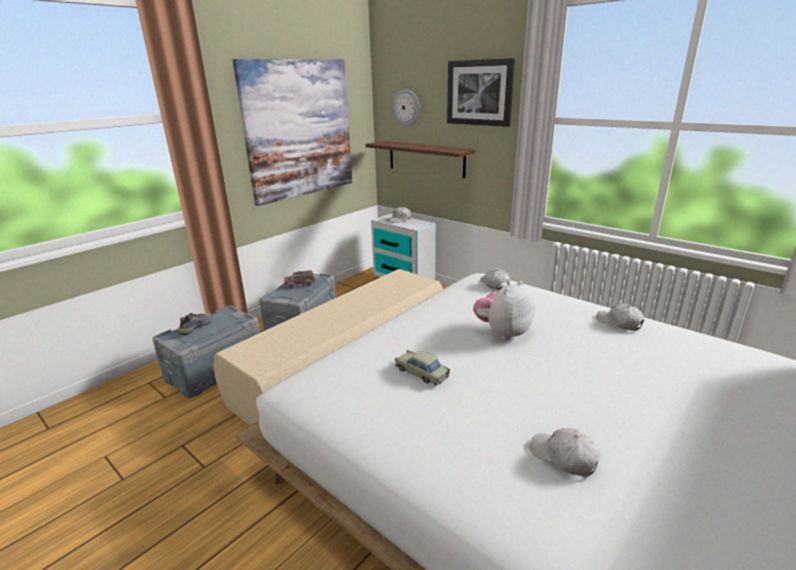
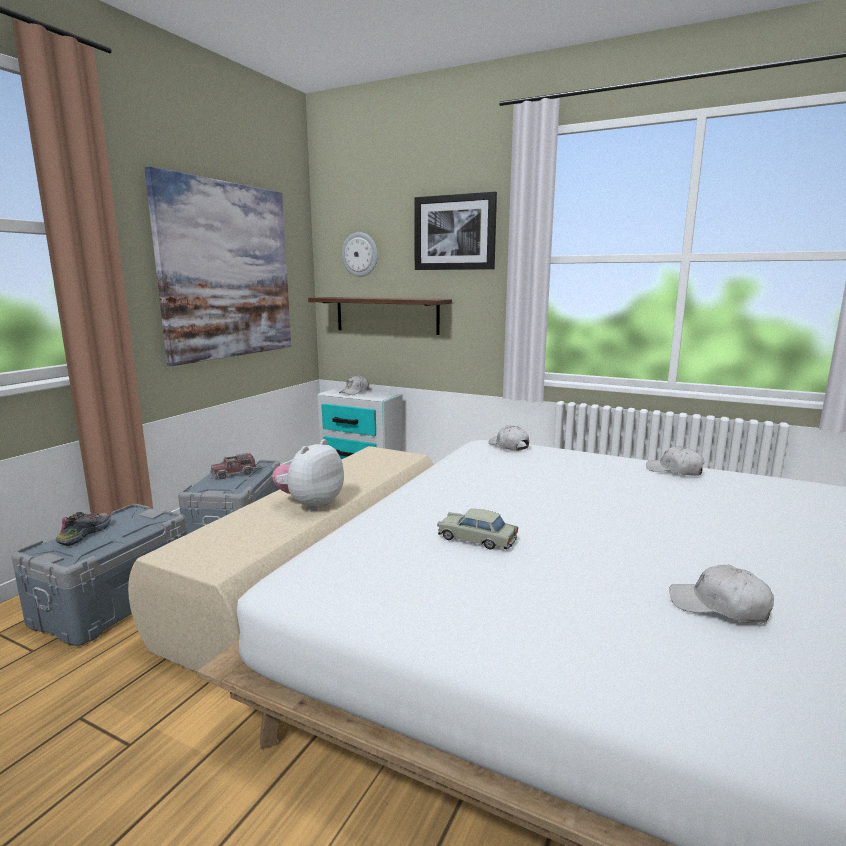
camera: 15 degrees left, 10 degrees down
plush toy [473,281,534,340] -> plush toy moved to [272,439,344,511]

